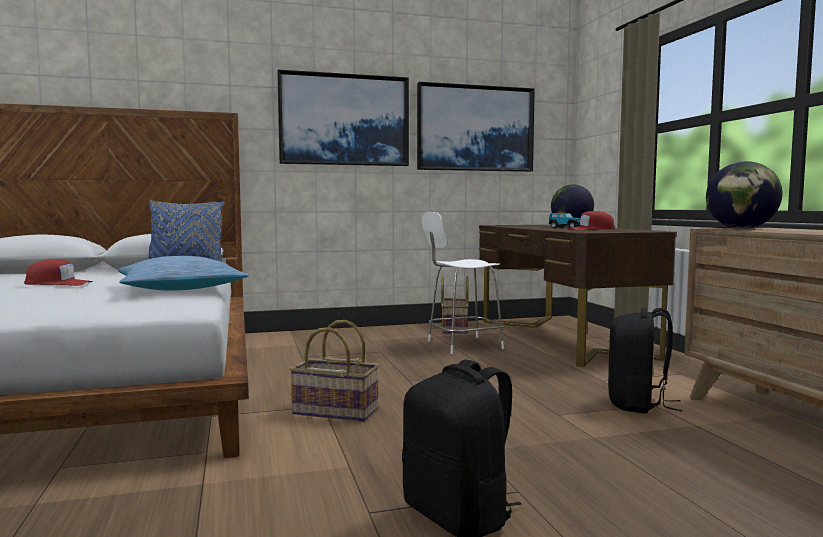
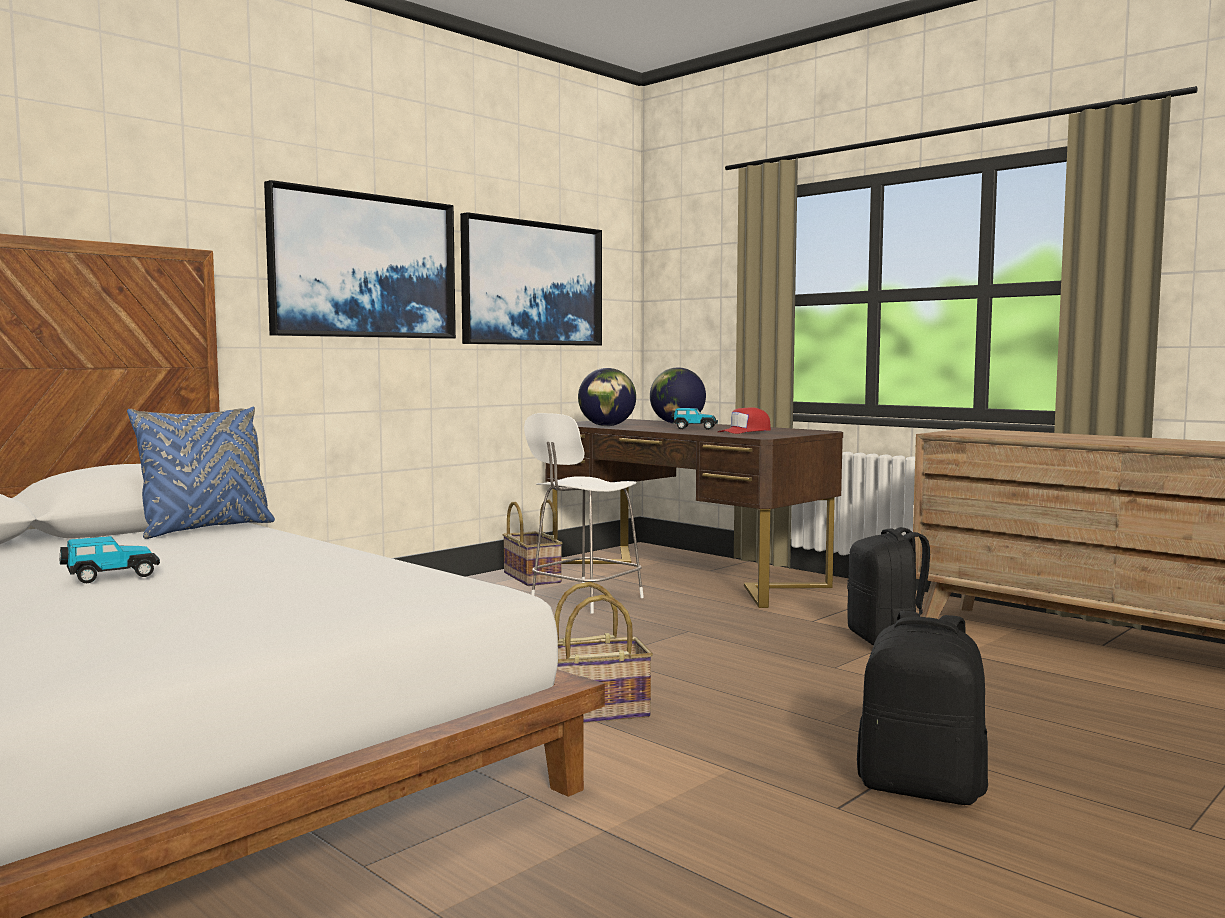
camera: 30 degrees left, 0 degrees up
red cap [25,259,93,286] -> toy car [60,536,160,583]
pillow [118,256,249,291] -> none
globe [706,161,782,229] -> globe moved to [578,368,636,426]

